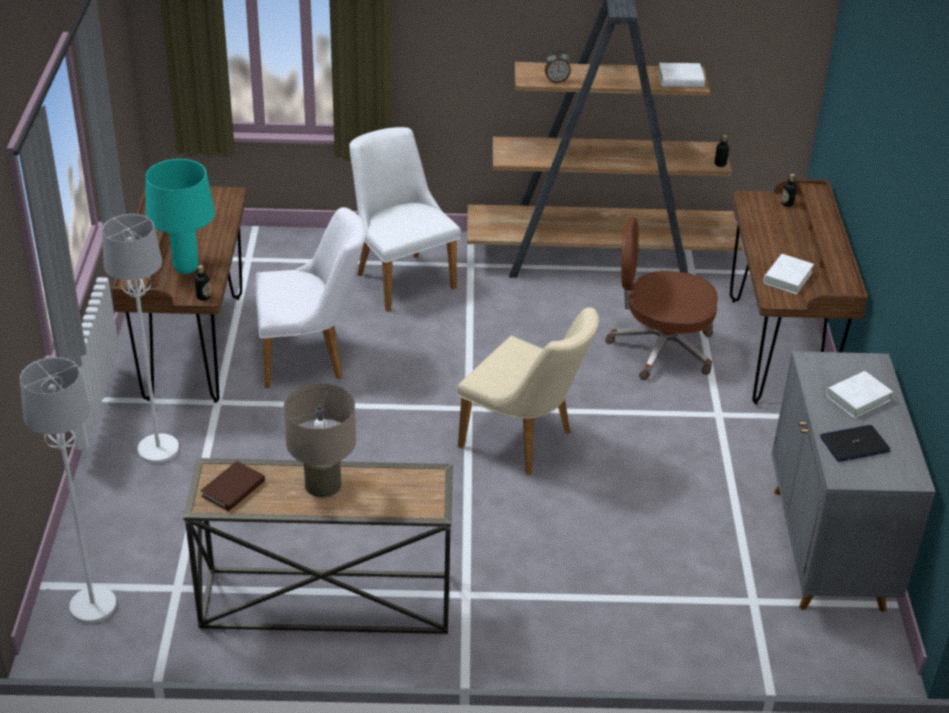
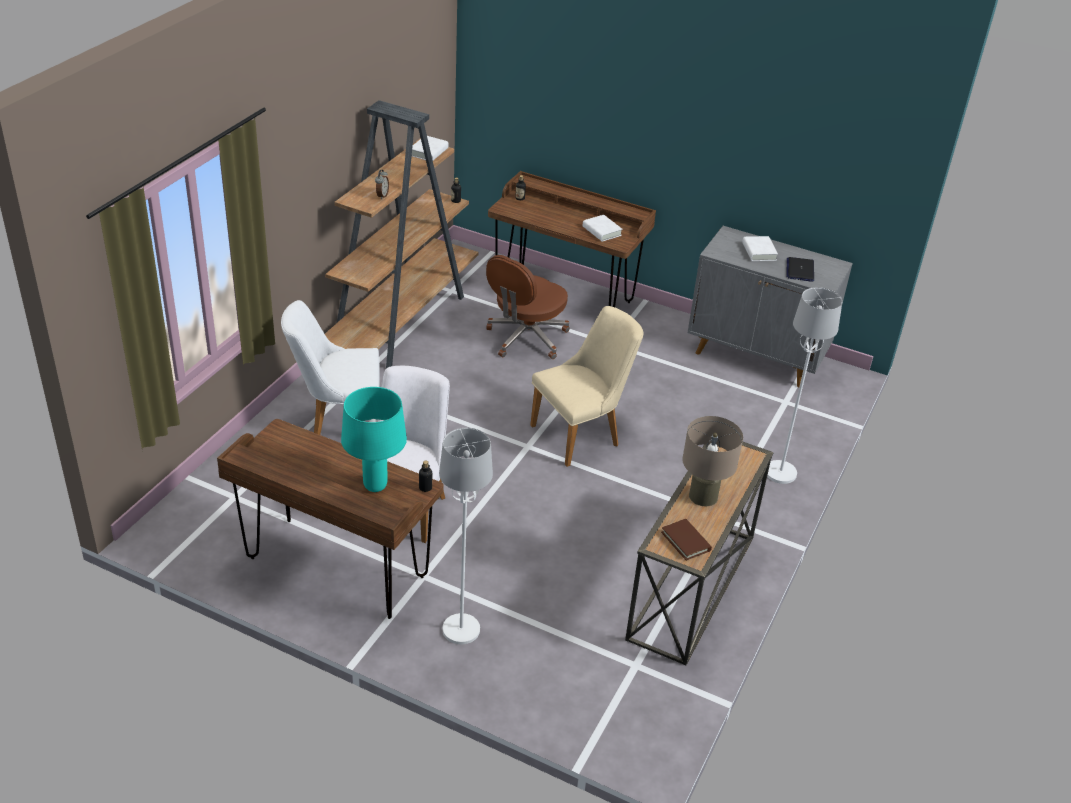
camera: 65 degrees left, 0 degrees up
white floor lamp [20,357,117,624] -> white floor lamp moved to [767,287,842,484]

